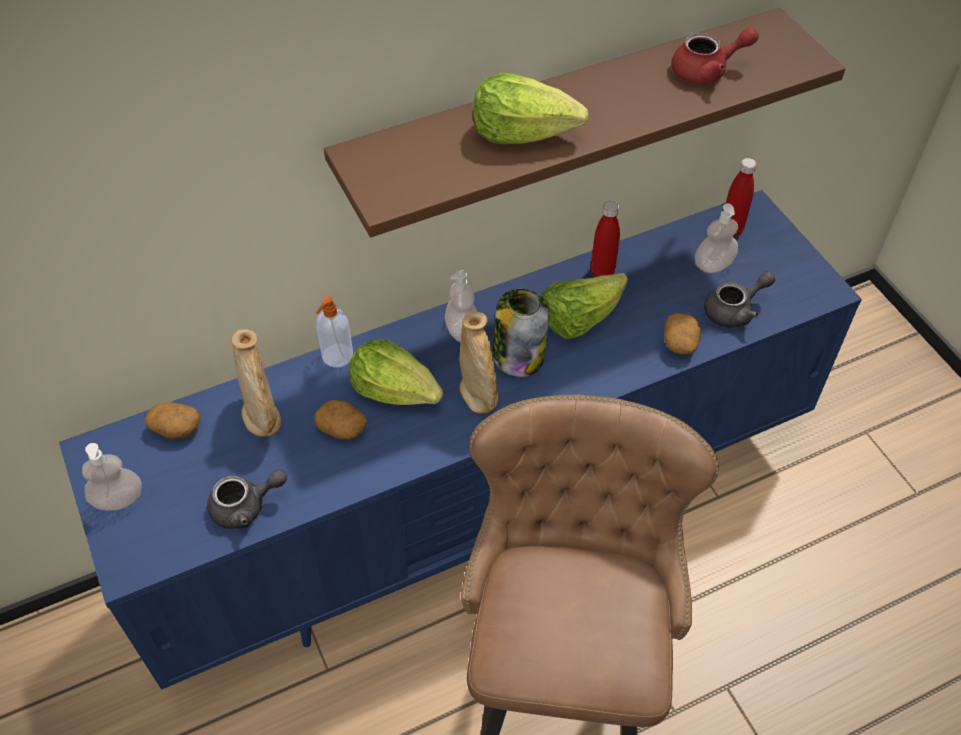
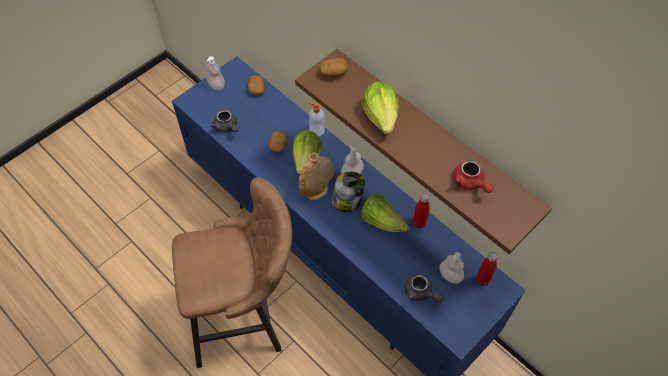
camera: 70 degrees right, 5 degrees up
beige vase [231,329,281,437] -> none
potato [664,313,701,354] -> potato moved to [319,58,348,77]

